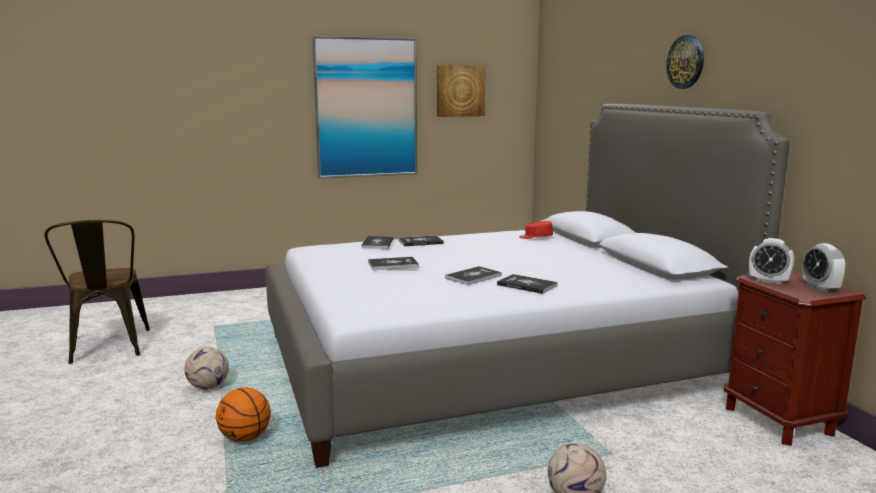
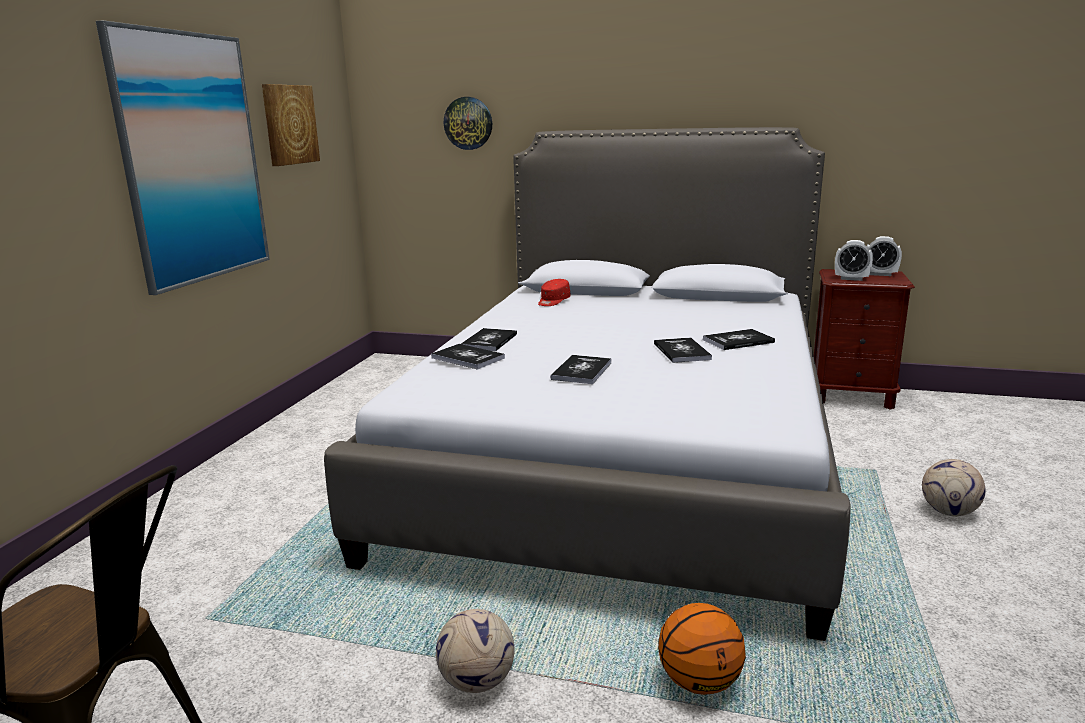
camera: 55 degrees left, 5 degrees up
wall clock [666,35,704,89] -> wall clock moved to [444,97,492,150]
alarm clock [749,238,794,285] -> alarm clock turned 45 degrees clockwise [835,240,873,281]

